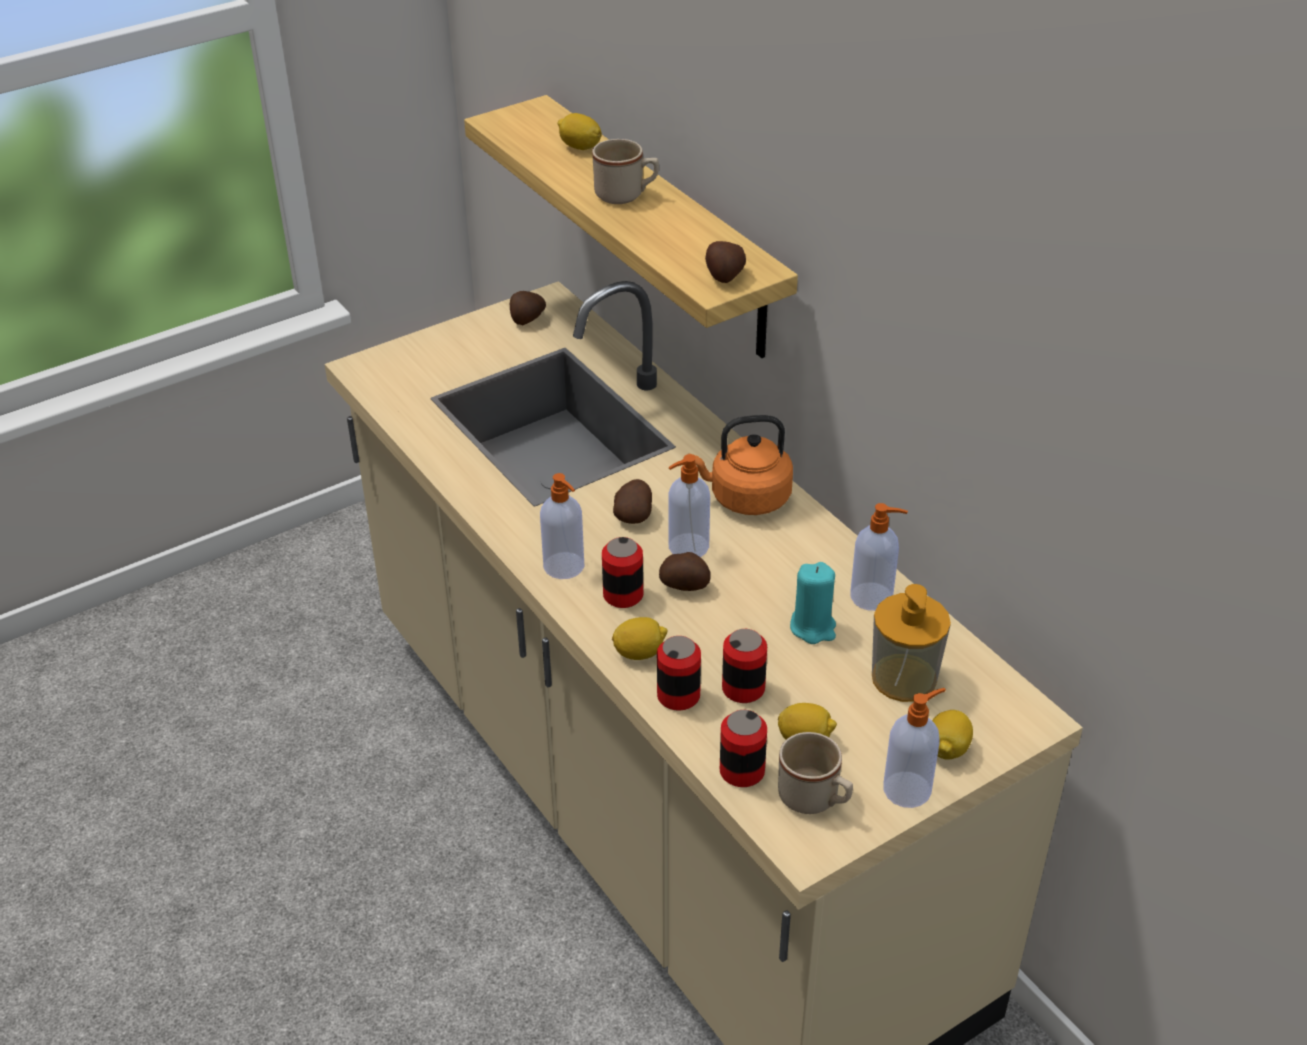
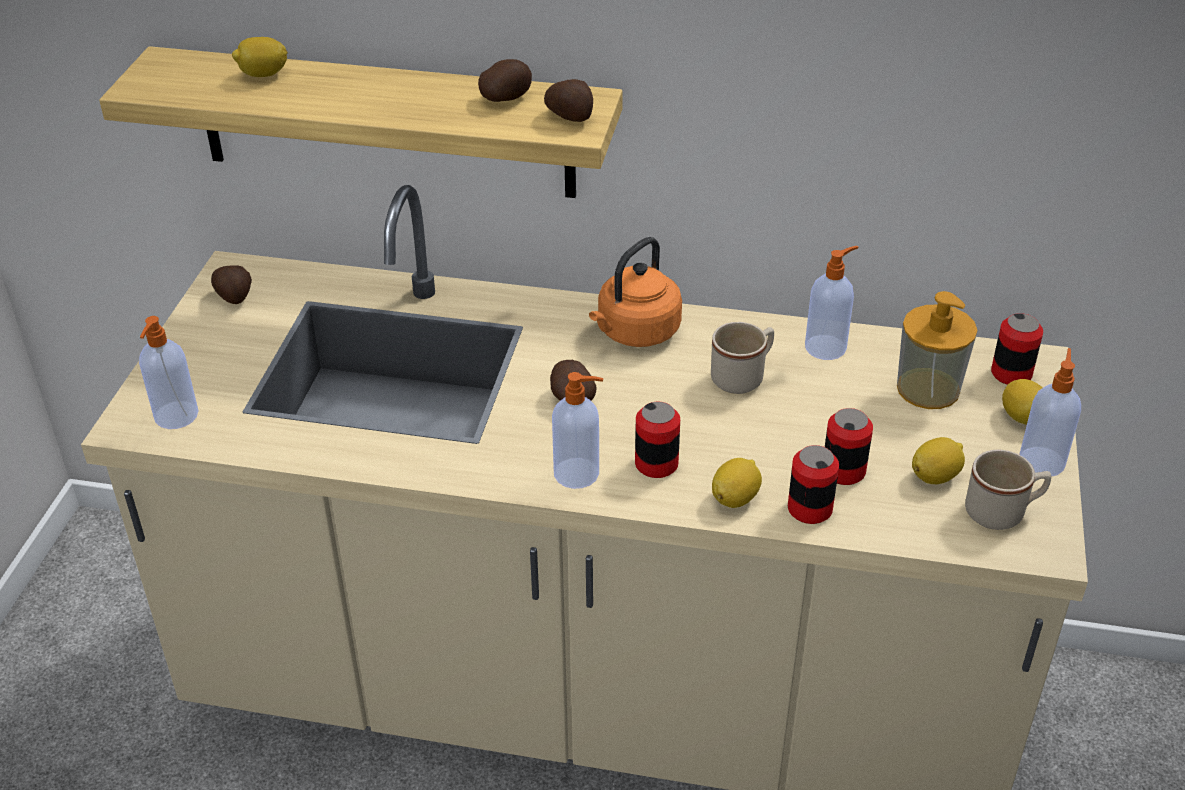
camera: 45 degrees left, 0 degrees up
beige mug [592,139,659,204] -> beige mug moved to [711,322,774,394]
potato [659,552,710,591] -> potato moved to [478,59,532,102]
soap dispenser [668,454,710,557] -> soap dispenser moved to [139,316,199,429]
can [720,710,767,787] -> can moved to [991,313,1043,385]
turquoise candle [790,562,836,644] -> none

